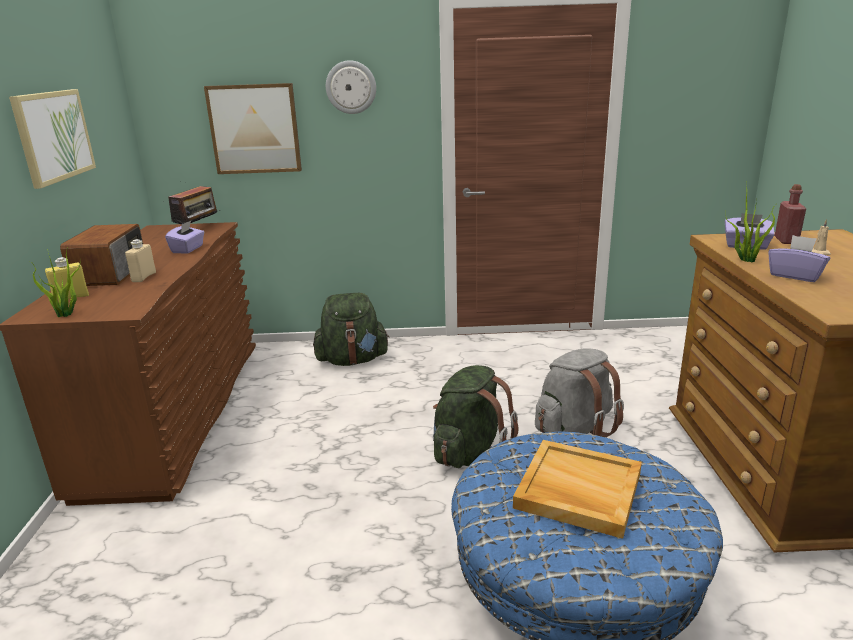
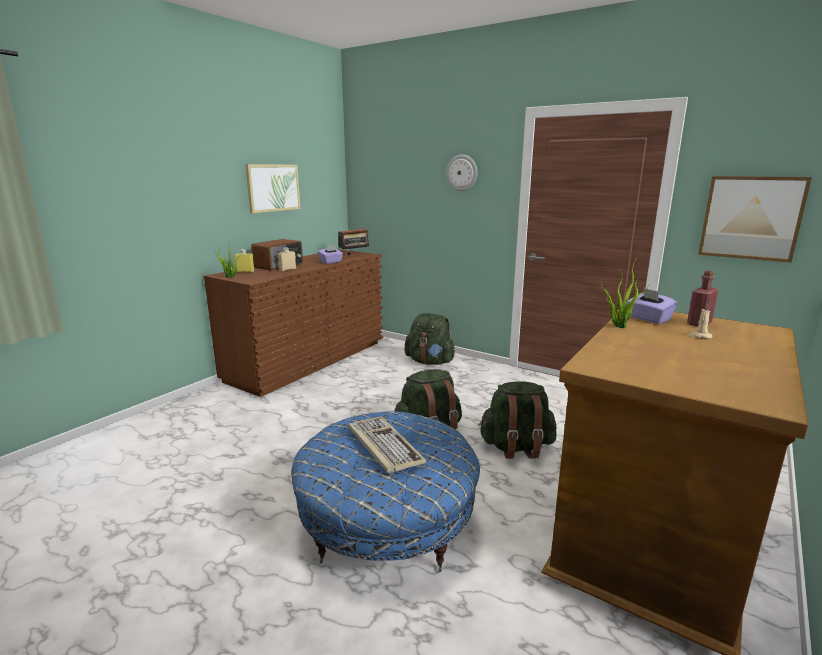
camera: 35 degrees right, 5 degrees down
picture [204,83,302,174] -> picture moved to [698,176,812,263]
beige tray [513,440,642,539] -> keyboard [348,416,427,474]
grey backpack [535,348,624,437] -> green backpack [479,381,557,459]
purple tissue box [768,235,830,282] -> none

